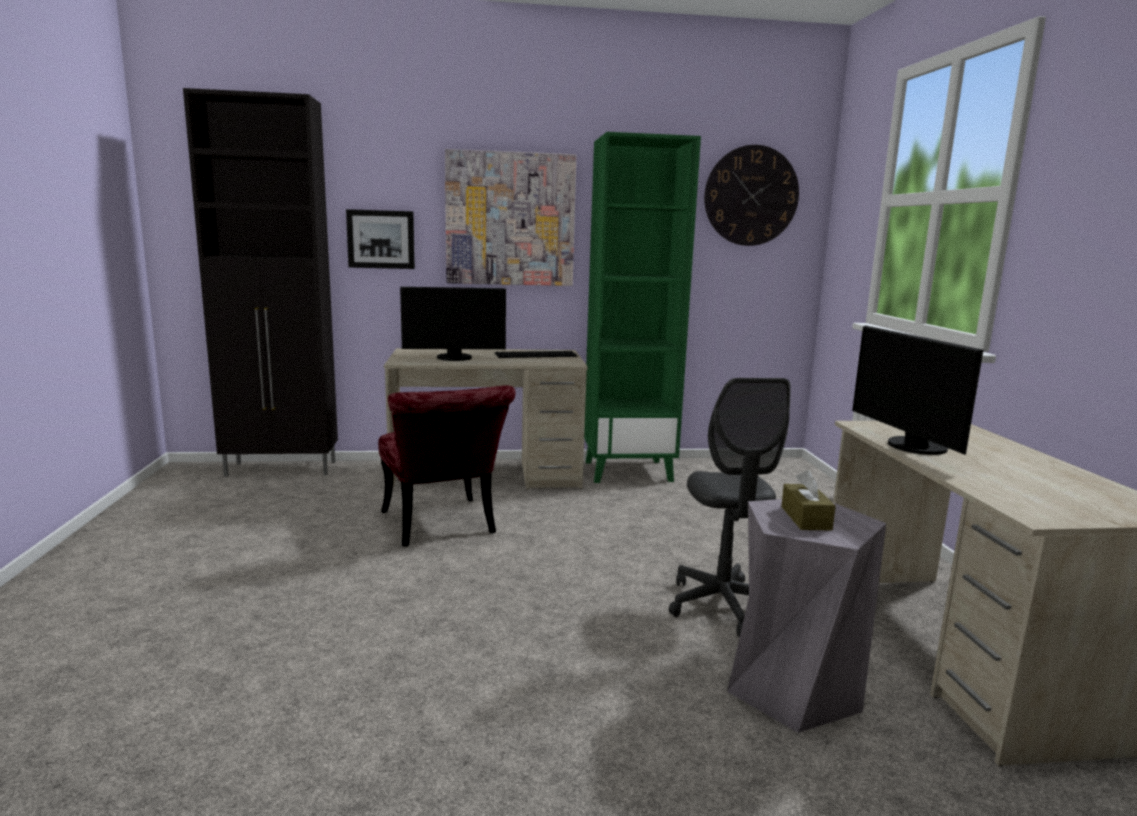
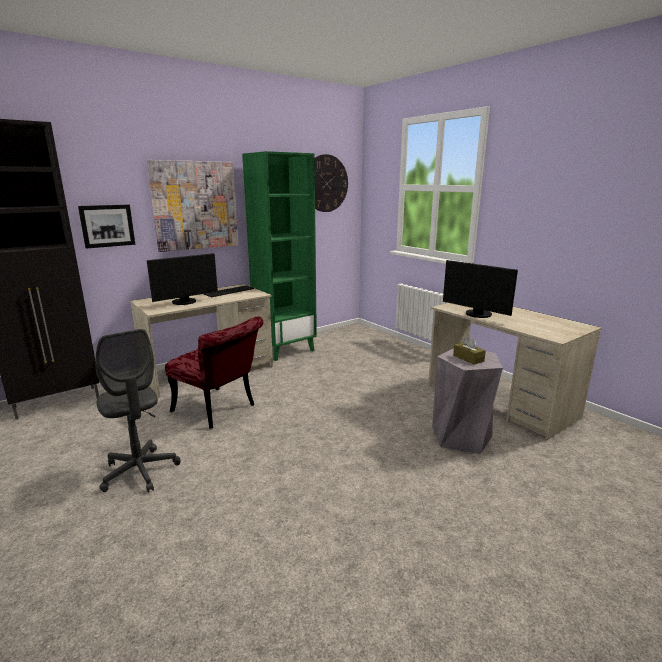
camera: 30 degrees left, 5 degrees up
grey office chair [669,378,791,637] -> grey office chair moved to [95,329,180,492]

